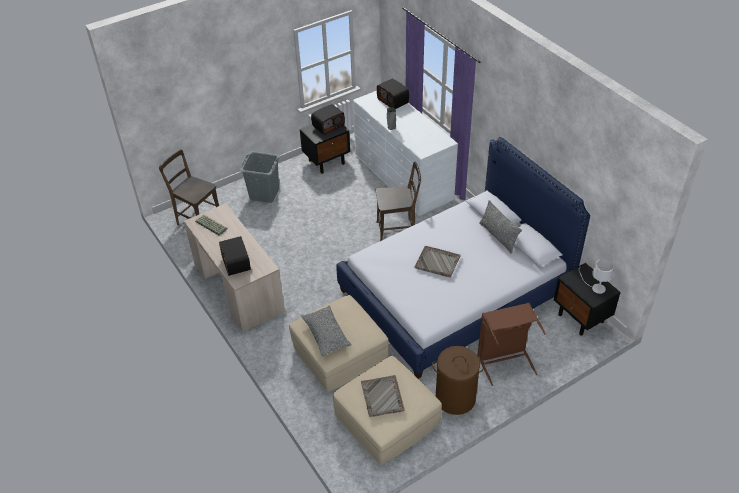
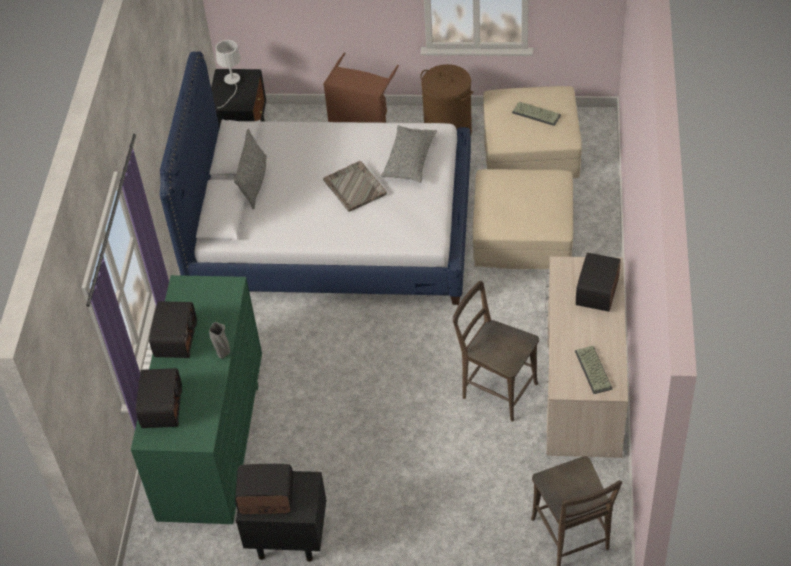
camera: 140 degrees left, 5 degrees up
grey laundry basket [239,151,280,203] -> none
grey pillow [301,306,351,357] -> grey pillow moved to [381,125,437,183]
white dresser [353,91,458,216] -> green dresser [131,275,262,524]
grey tray [361,375,405,417] -> keyboard [512,102,561,126]
brown chair [376,161,421,241] -> brown chair moved to [453,281,539,422]
none -> radio [149,301,197,358]

